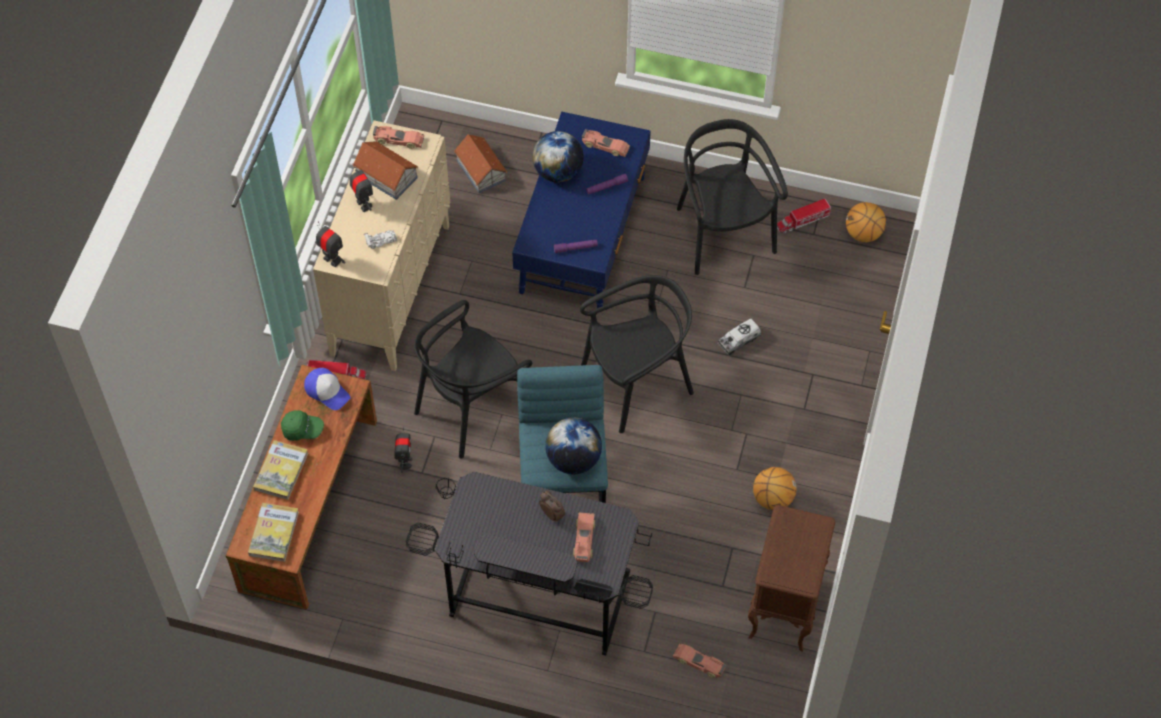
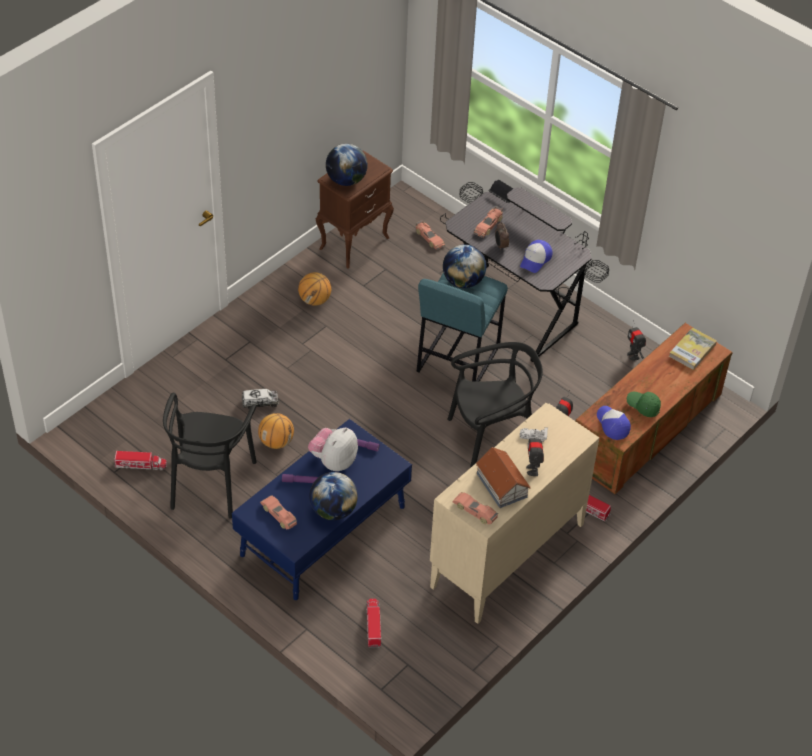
camera: 155 degrees left, 10 degrees down
book [253,440,308,500] -> none
toy robot [315,222,345,267] -> toy robot moved to [627,320,646,361]
toy house [454,134,507,193] -> toy truck [366,598,381,648]
black chair [580,275,694,433] -> none
basketball [846,202,886,242] -> basketball moved to [258,413,294,449]
none -> plush toy [308,427,358,471]
none -> globe [326,144,368,186]
none -> cap [520,240,553,273]

